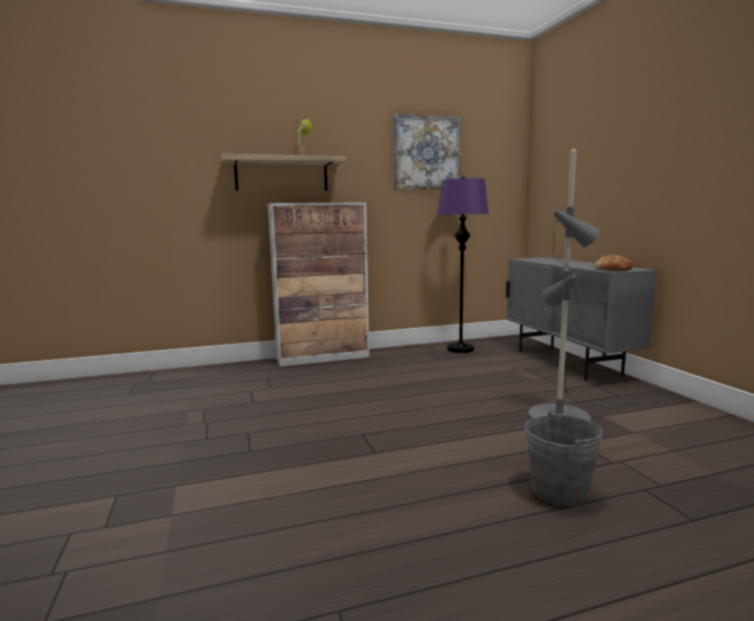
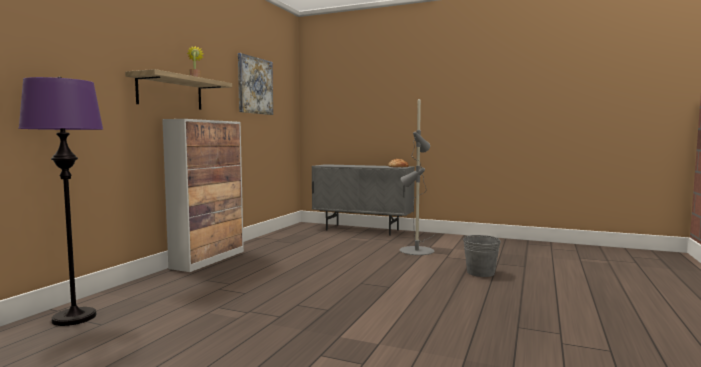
camera: 50 degrees left, 5 degrees down
purple floor lamp [437,176,489,353] -> purple floor lamp moved to [18,77,103,326]

